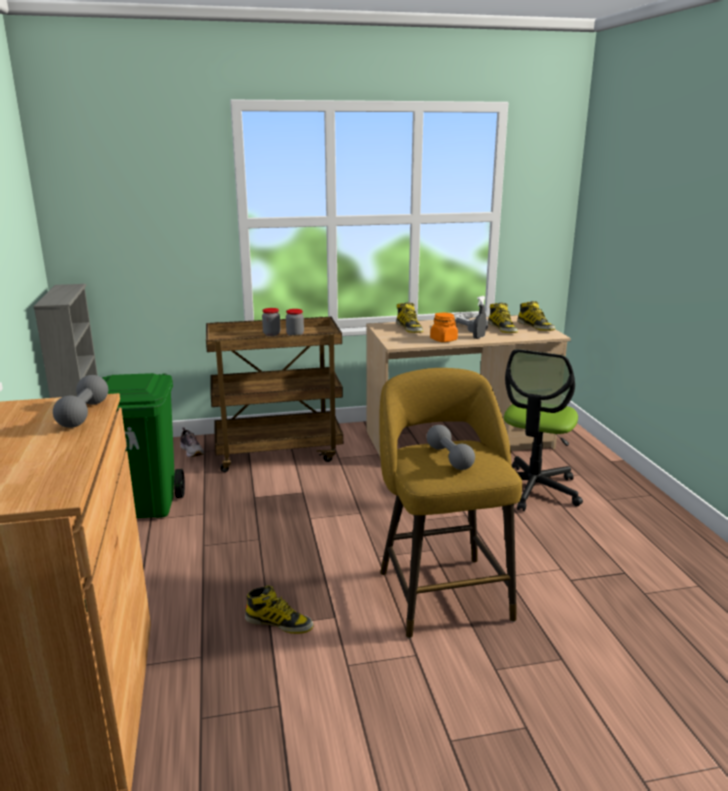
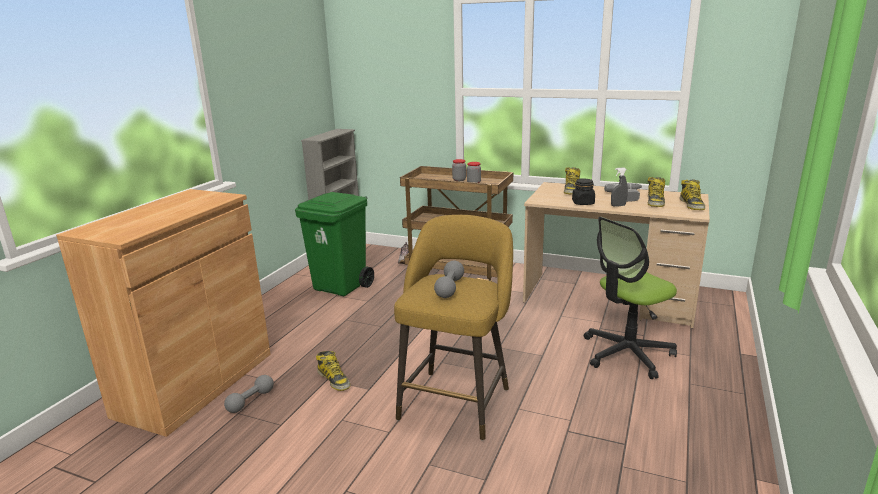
camera: 35 degrees right, 0 degrees up
grey dumbbell [53,375,108,428] -> grey dumbbell moved to [224,375,274,413]
orange jar [430,313,458,342] -> black jar [572,179,595,205]

